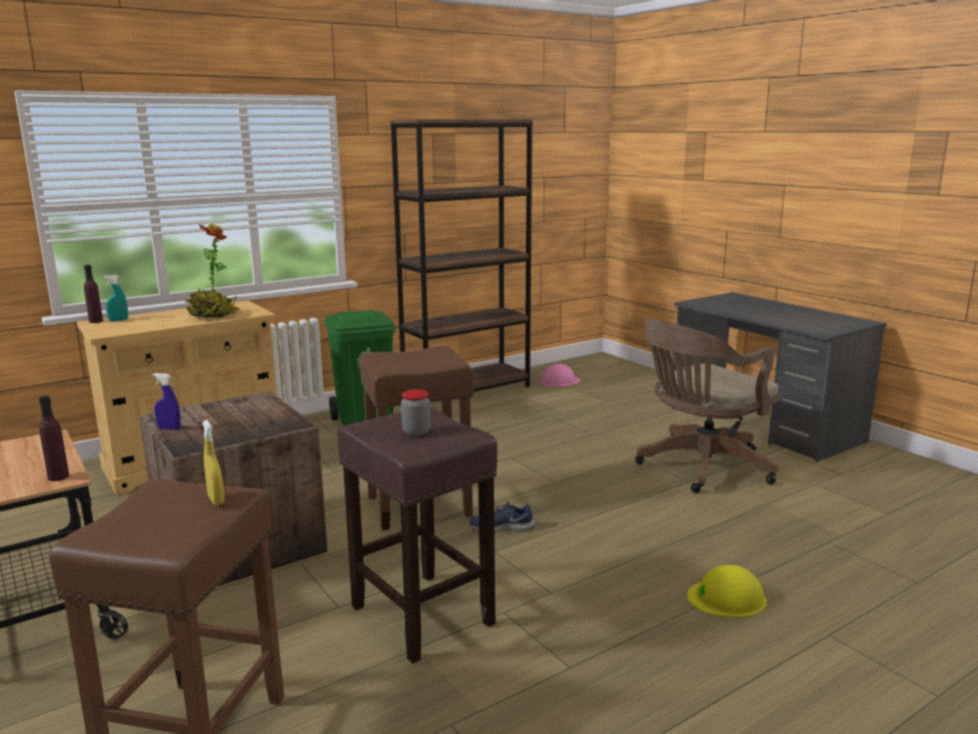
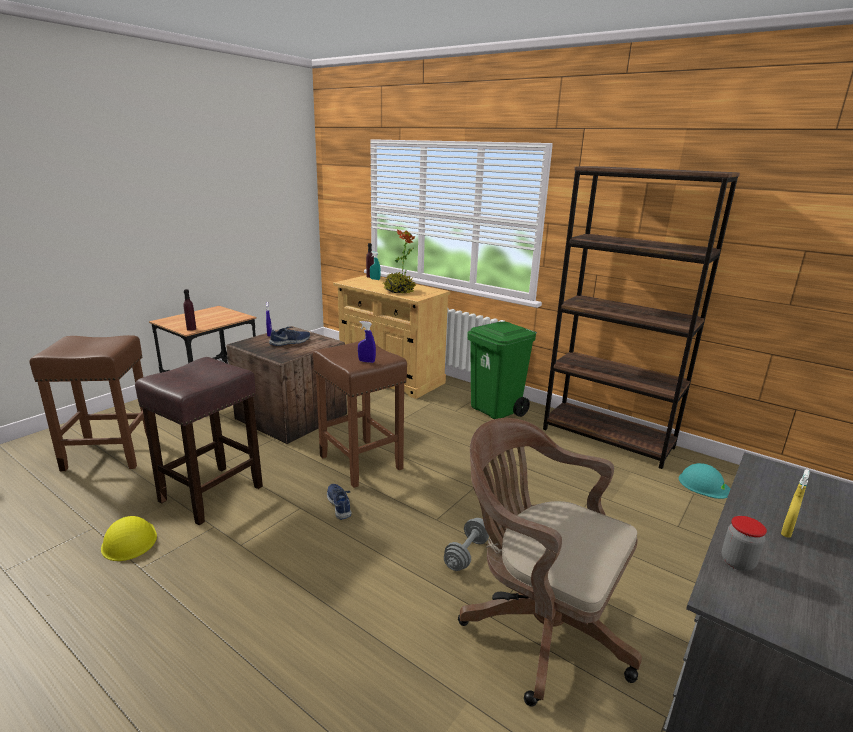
camera: 70 degrees right, 5 degrees up
yellow spray bottle [203,420,225,505] -> yellow spray bottle moved to [781,469,810,538]
jar [401,389,431,436] -> jar moved to [722,516,767,571]
pink hard hat [540,364,580,387] -> turquoise hard hat [679,463,730,499]
yellow hard hat [687,565,767,617] -> yellow hard hat moved to [101,516,157,561]
none -> blue shoe [269,327,310,346]
none -> blue spray bottle [358,321,376,363]
none -> grey dumbbell [444,518,489,571]

